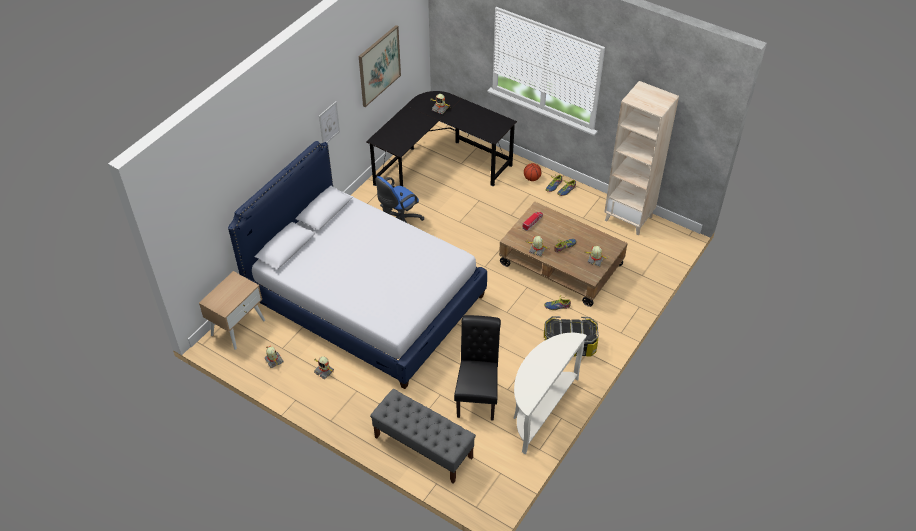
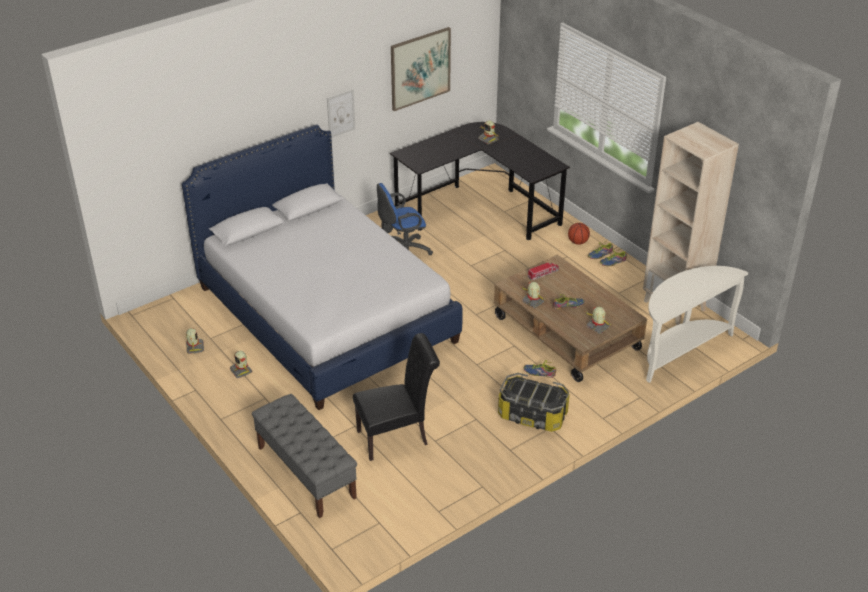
camera: 20 degrees right, 10 degrees down
beige nightstand [199,271,265,350] -> none
black chair [454,315,501,421] -> black chair turned 45 degrees clockwise [353,333,440,461]
white console table [513,333,587,454] -> white console table moved to [646,266,748,383]

